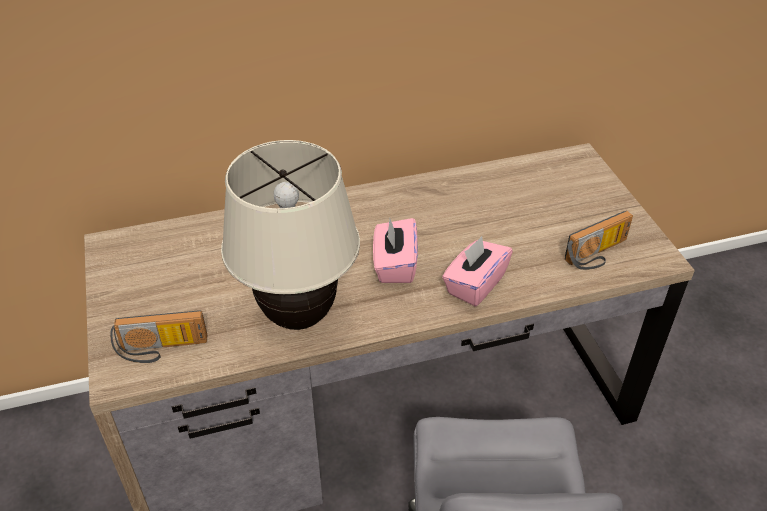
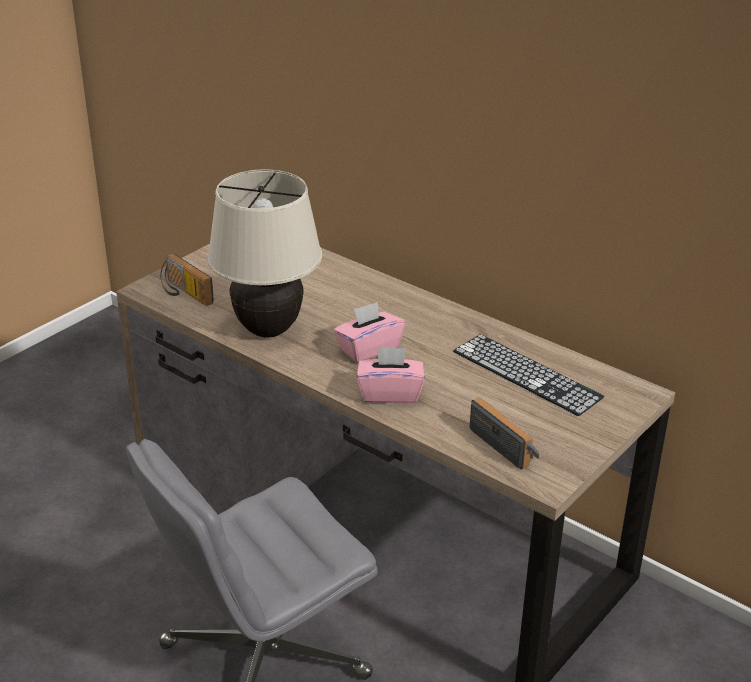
camera: 55 degrees right, 10 degrees down
radio [565,211,633,270] -> radio turned 150 degrees counterclockwise [469,397,539,469]
none -> keyboard [453,334,605,416]

